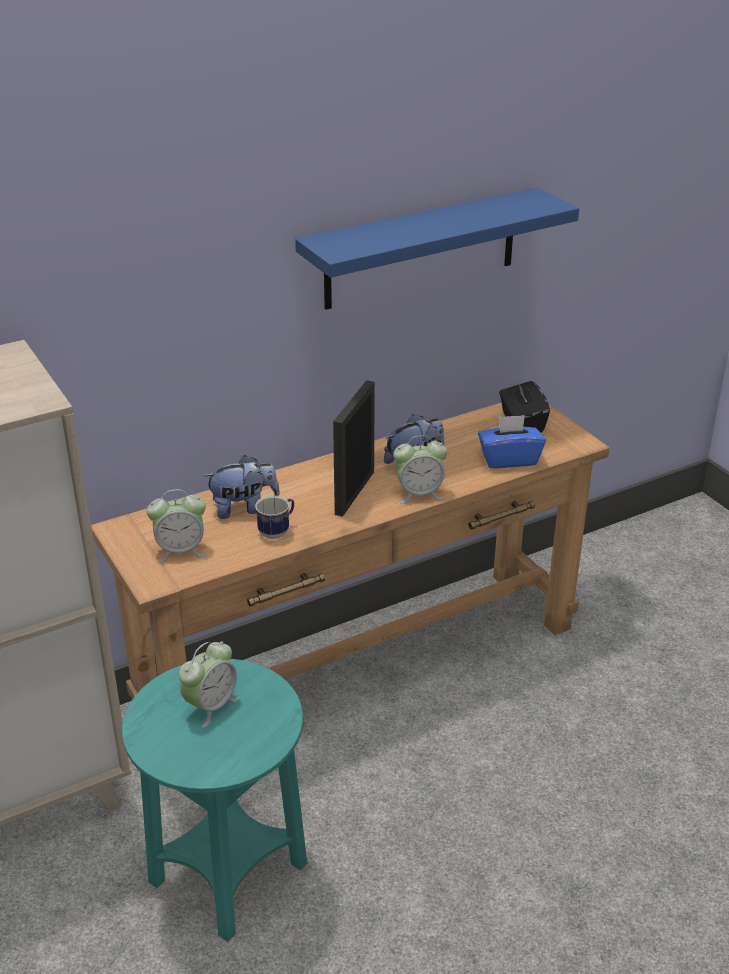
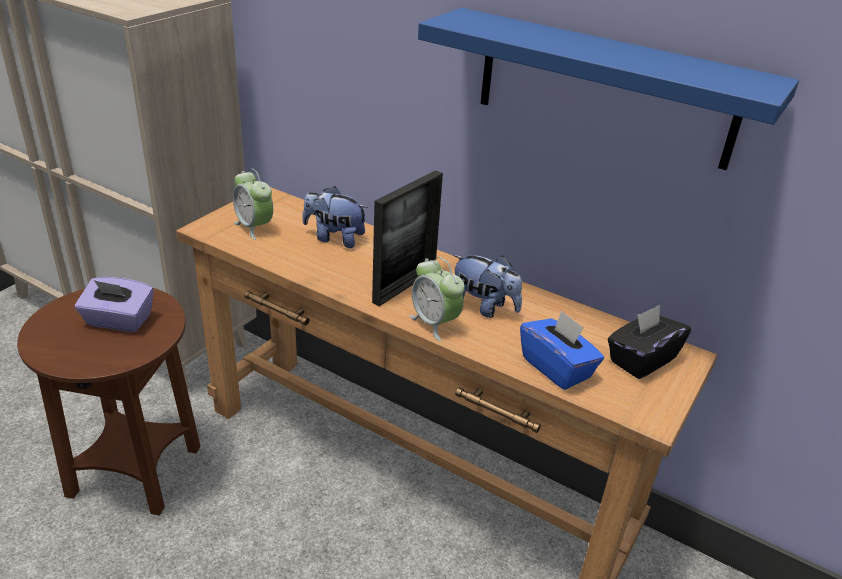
camera: 60 degrees right, 0 degrees up
turquoise side table [122,659,307,942] -> brown side table [17,288,201,516]
alarm clock [179,641,240,728] -> purple tissue box [75,277,154,332]
plush toy [204,455,280,519] -> plush toy turned 150 degrees clockwise [303,186,368,248]
mug [255,495,294,539] -> none
picture frame [333,380,375,517] -> picture frame turned 135 degrees clockwise [372,170,443,306]

